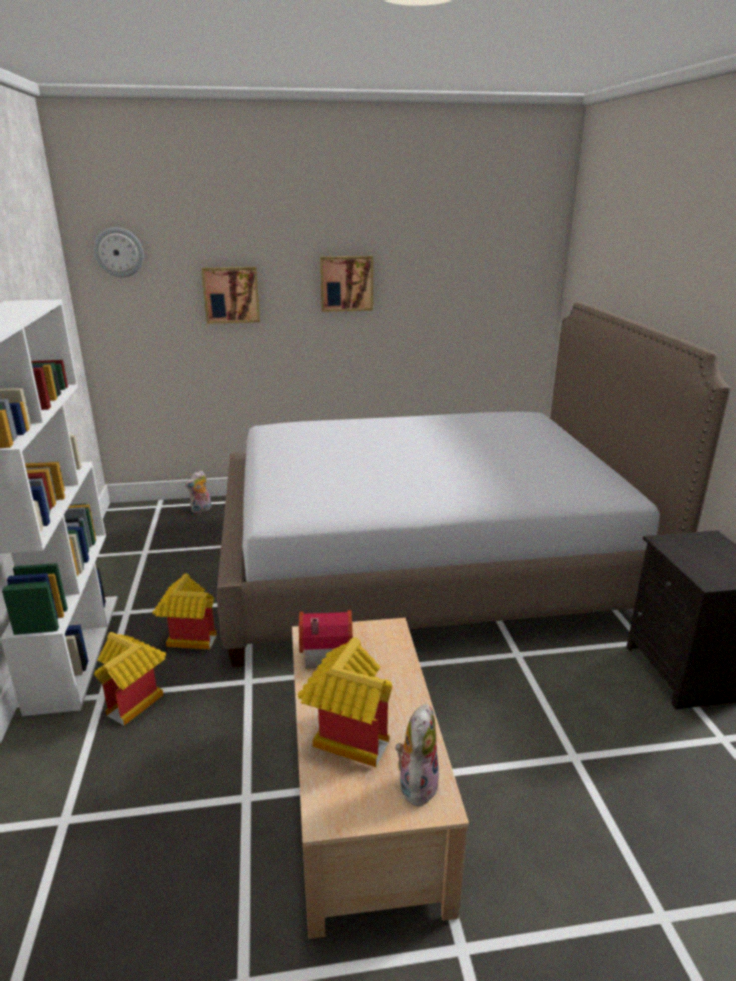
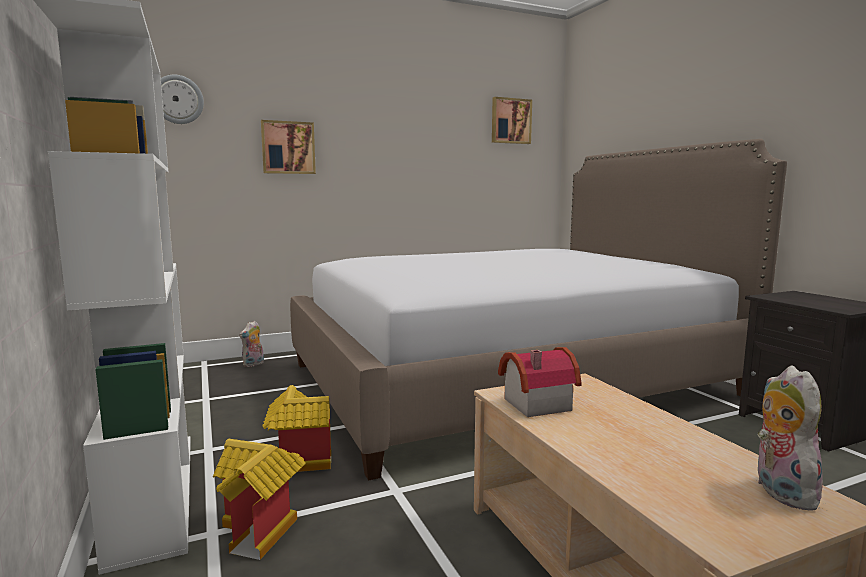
camera: 15 degrees left, 15 degrees down
toy house [298,637,392,767] -> none
picture [320,256,373,312] -> picture moved to [492,97,532,144]

